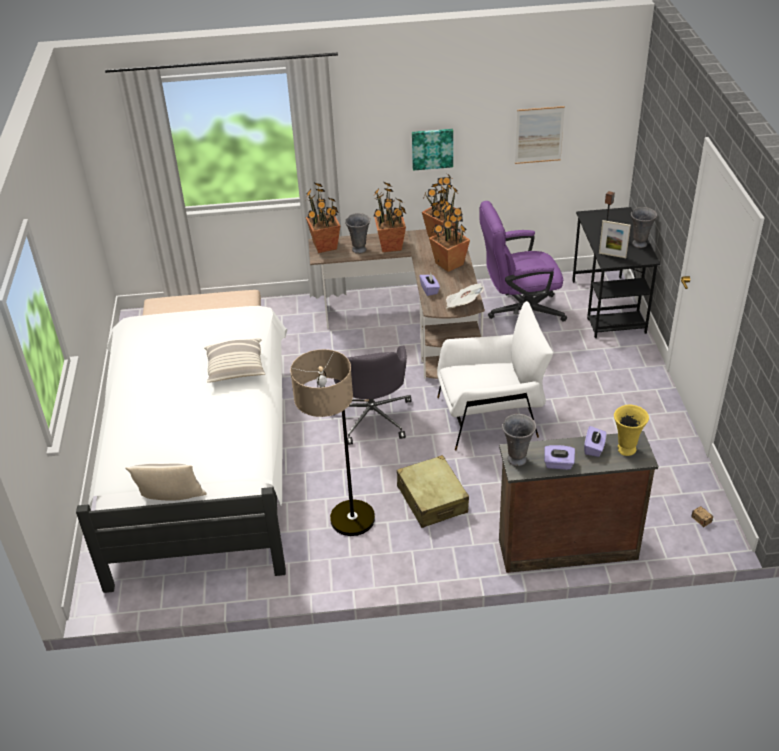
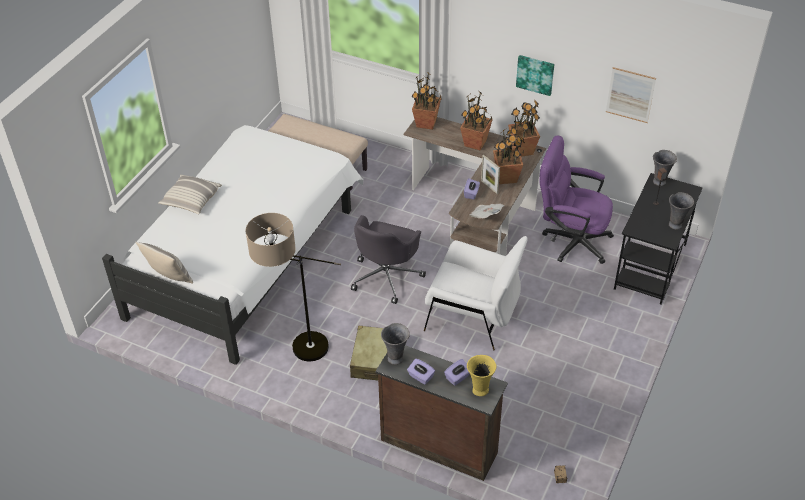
camera: 30 degrees right, 5 degrees up
pillow [204,339,265,383] -> pillow moved to [159,175,222,214]
grey vase [345,213,370,254] -> grey vase moved to [653,150,677,186]
picture frame [599,220,631,258] -> picture frame moved to [481,155,500,194]

